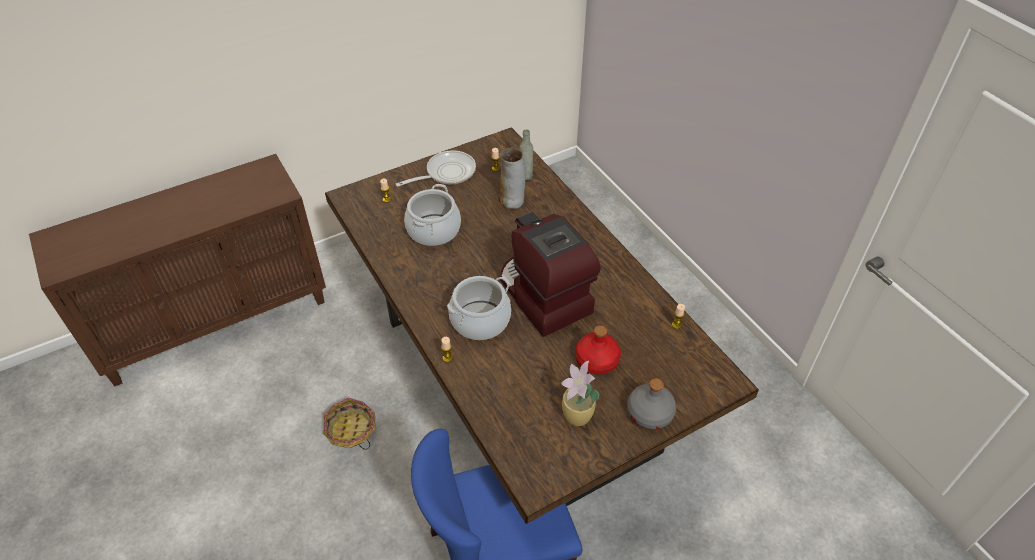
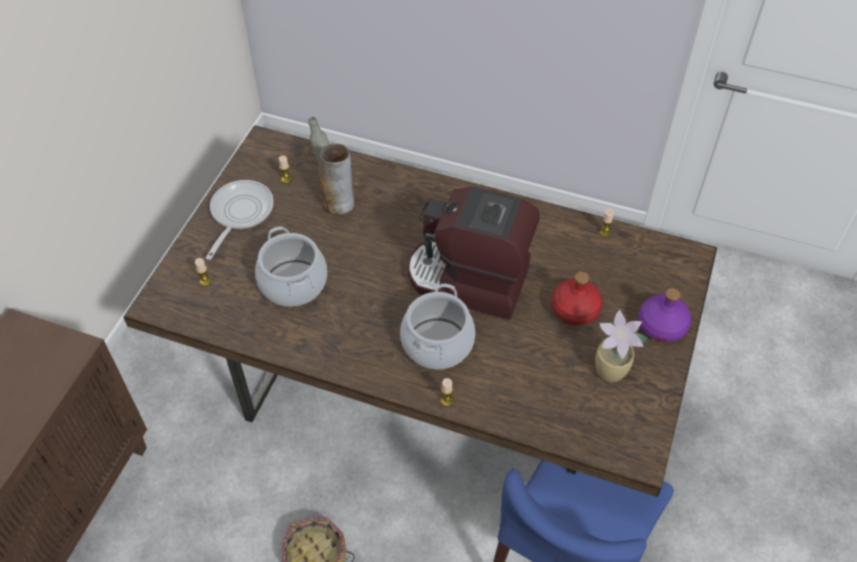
camera: 40 degrees left, 5 degrees up
grey bottle [627,378,676,429] -> purple bottle [638,288,691,342]

